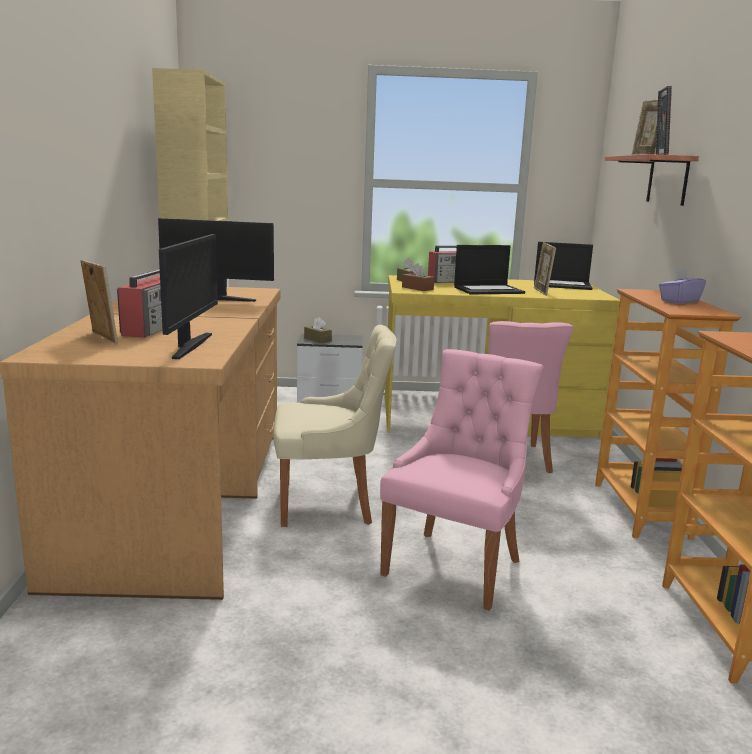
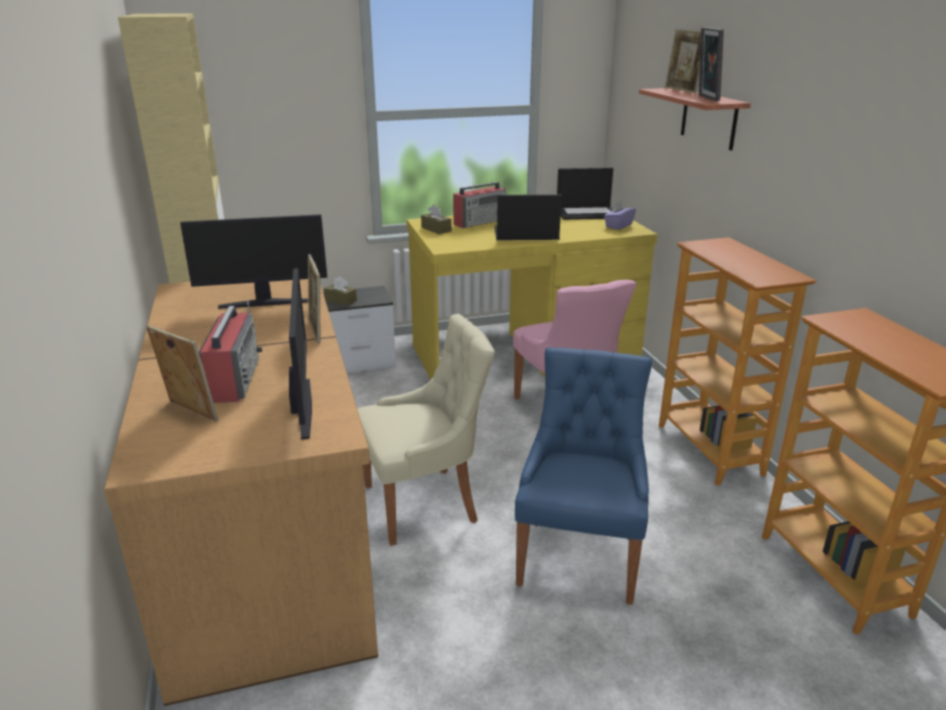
camera: 15 degrees left, 10 degrees up
pink chair [380,349,543,611] -> blue chair [515,348,652,605]
brown tissue box [402,263,434,291] -> none
laptop [454,245,525,294] -> laptop turned 150 degrees counterclockwise [494,194,562,240]
picture frame [534,242,556,296] -> picture frame moved to [308,254,321,344]
purple tissue box [659,268,706,304] -> purple tissue box moved to [604,201,636,230]

